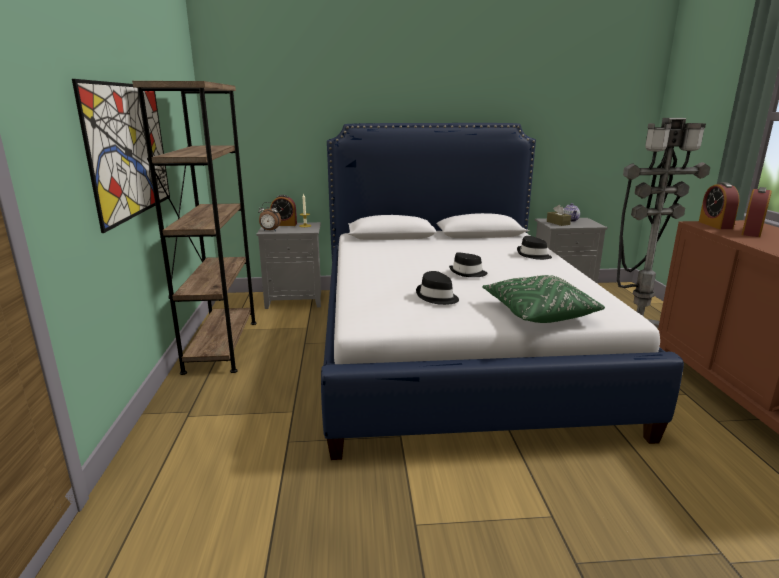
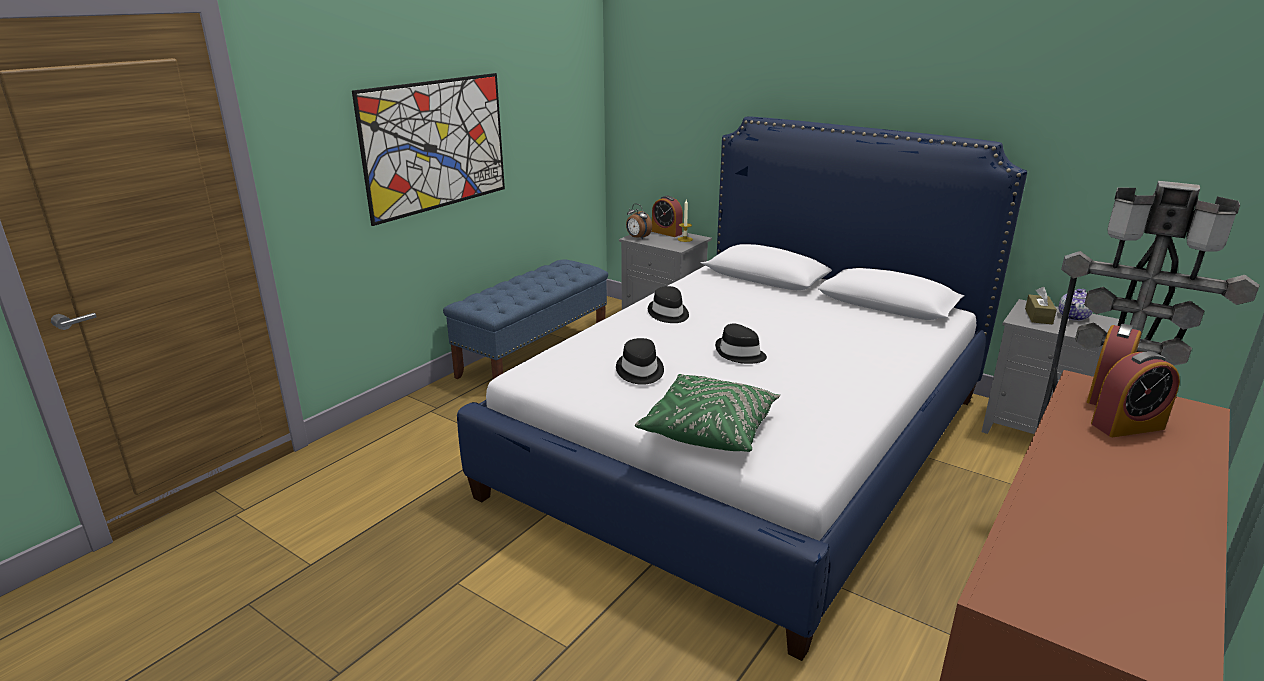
camera: 40 degrees right, 5 degrees up
brown bookcase [132,81,257,375] -> blue bench [443,260,608,379]
black hat [517,236,552,260] -> black hat moved to [648,286,689,323]

